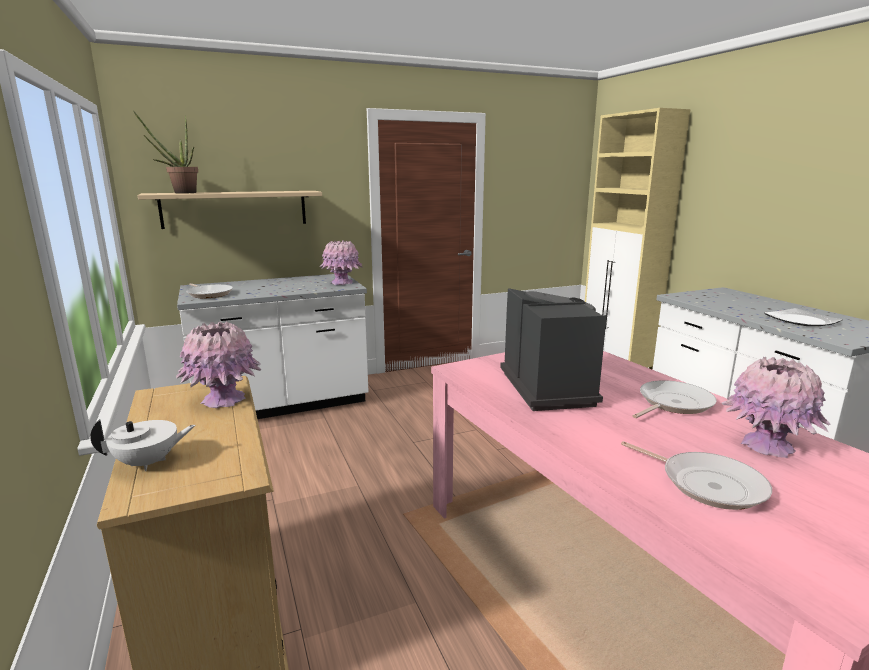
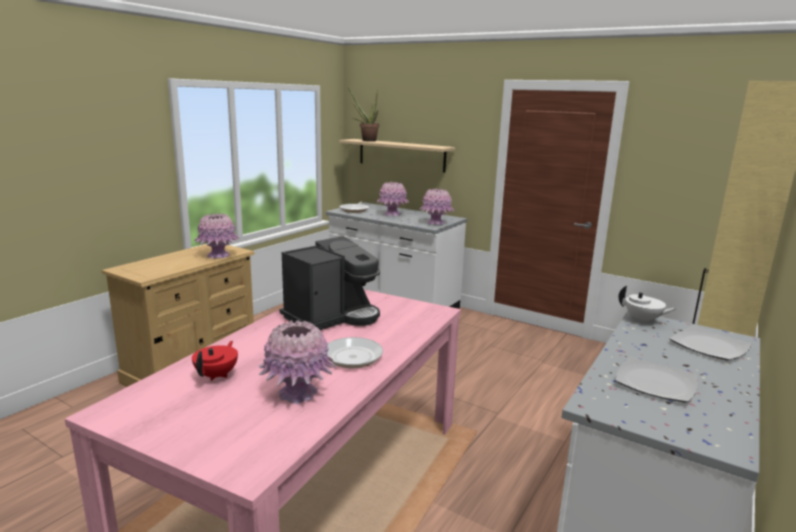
camera: 55 degrees right, 0 degrees up
white teapot [90,419,196,471] -> white teapot moved to [618,286,678,323]
frying pan [621,441,772,510] -> red teapot [192,341,238,381]
none -> pink vase [377,182,409,216]
none -> plate [670,326,752,360]

